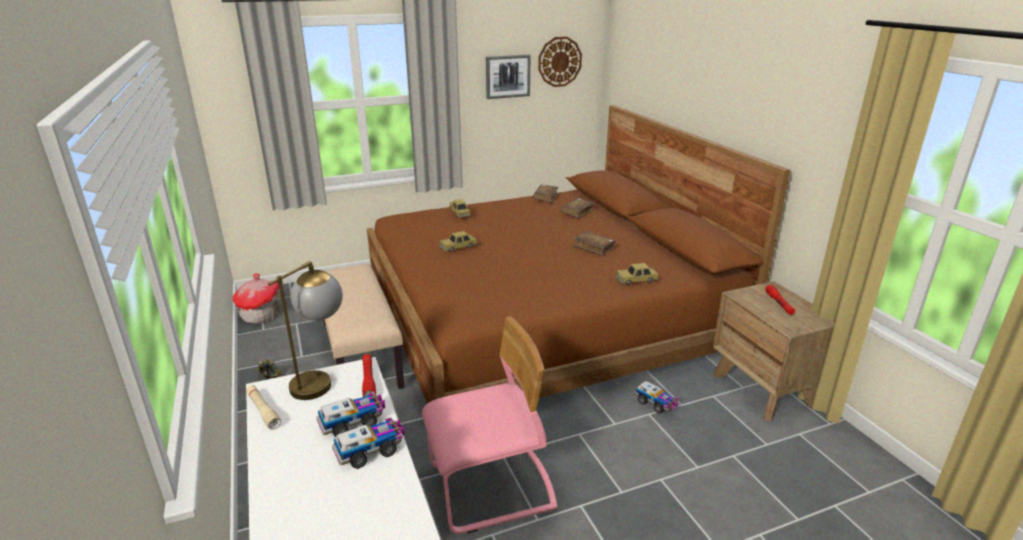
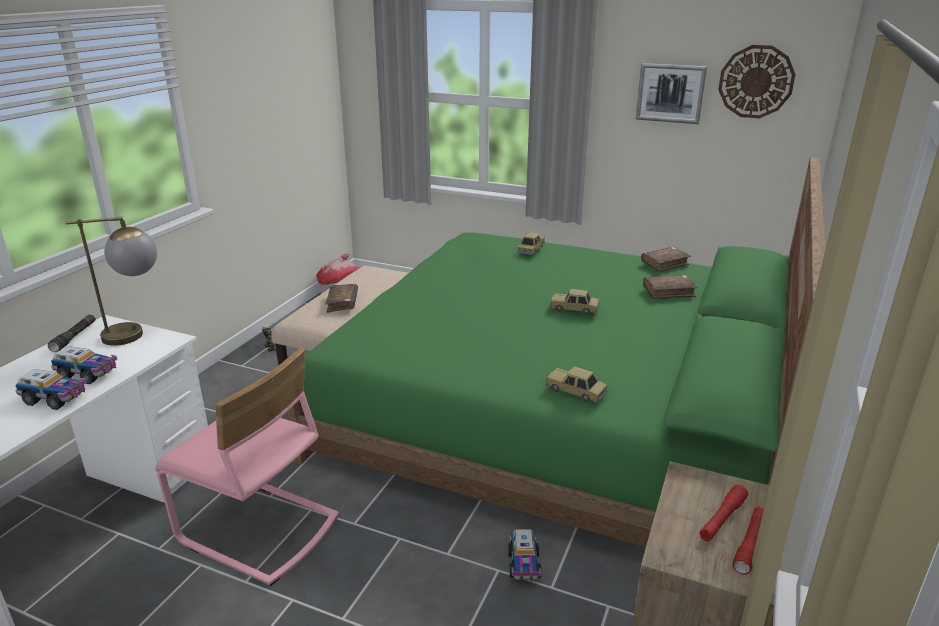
camera: 45 degrees right, 0 degrees up
beige flashlight [246,385,281,430] -> black flashlight [48,315,96,352]
red flashlight [362,354,376,397] -> red flashlight moved to [733,507,764,574]
brown bed [367,105,791,403] -> green bed [287,157,826,547]
toy car [440,231,477,252] -> toy car moved to [550,289,600,315]
brown book [573,231,616,256] -> brown book moved to [325,284,358,313]

